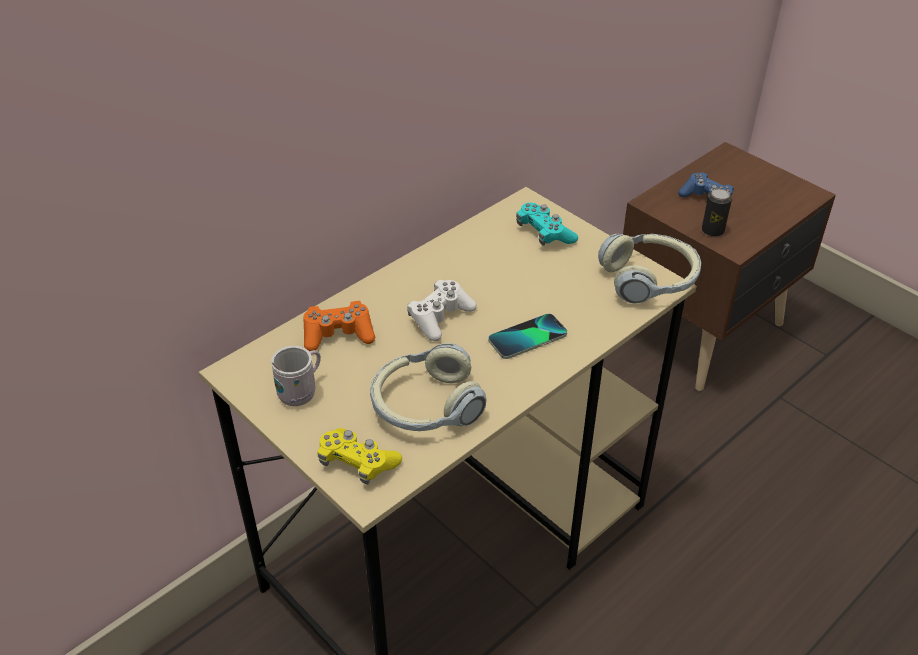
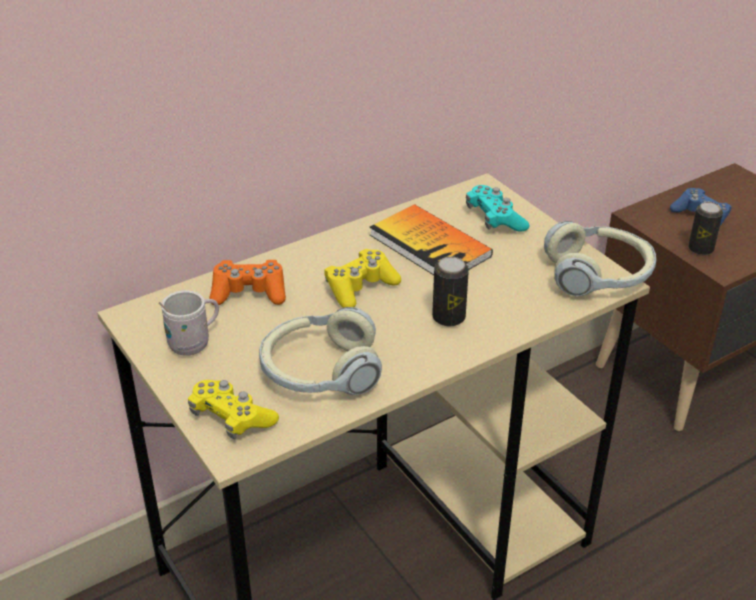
camera: 10 degrees right, 5 degrees down
white game controller [407,280,477,341] -> yellow game controller [324,249,401,308]
phone [488,314,567,359] -> can [432,257,469,326]
none -> book [369,204,493,275]

